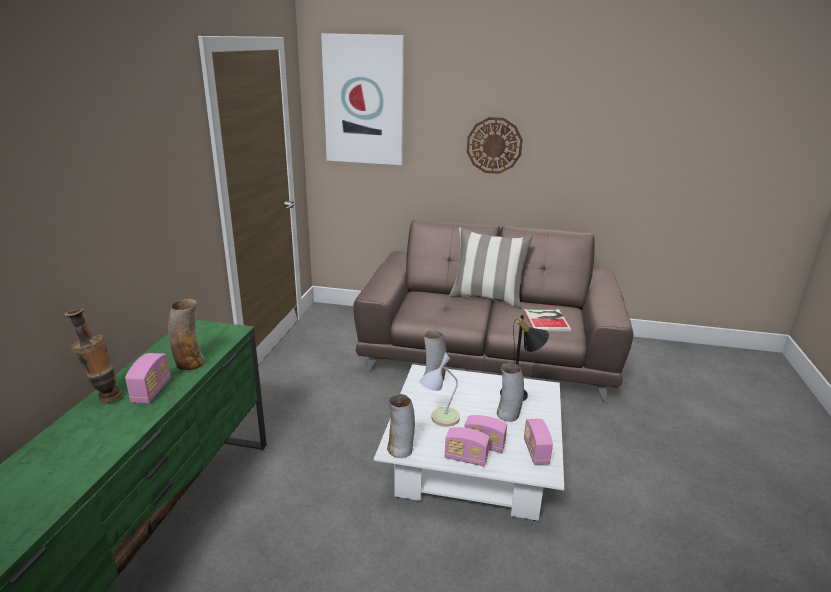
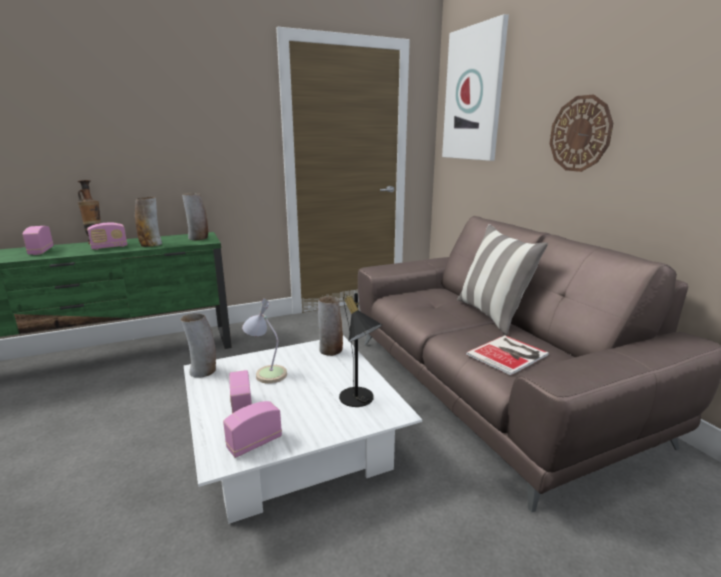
camera: 55 degrees right, 5 degrees down
radio [444,427,490,466] -> radio moved to [22,226,54,255]
vase [497,363,524,422] -> vase moved to [182,193,208,241]

